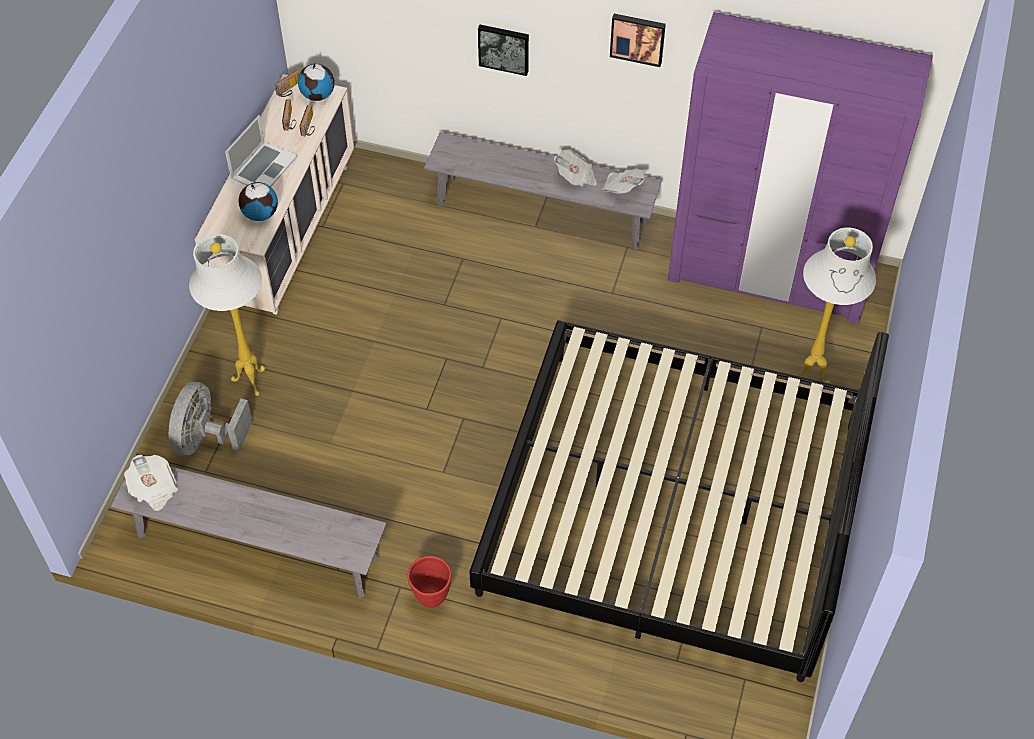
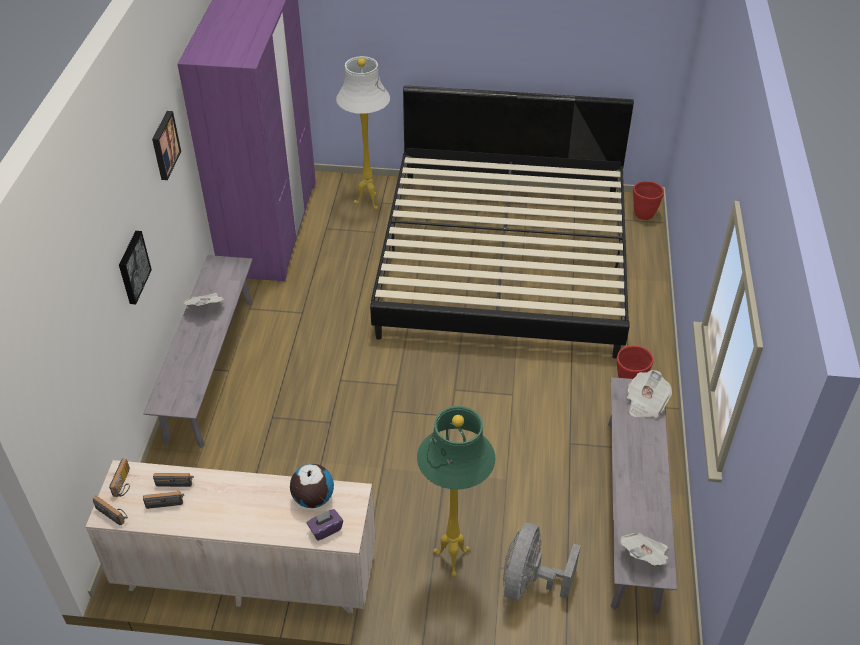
camera: 100 degrees left, 10 degrees down
grey fan [169,382,253,456] -> grey fan turned 105 degrees clockwise [503,523,581,601]
white floor lamp [189,234,265,396] -> green floor lamp [417,406,495,577]
laptop [225,115,297,187] -> none
globe [298,63,335,101] -> radio [109,459,130,497]
newspaper [602,169,646,194] -> newspaper moved to [627,370,672,418]
none -> purple tissue box [307,509,343,541]
none -> red planter [633,181,664,220]

